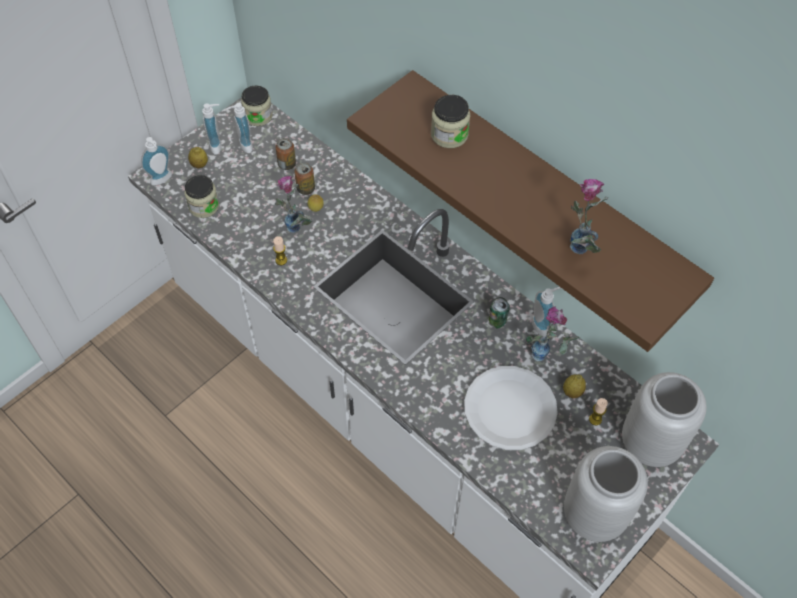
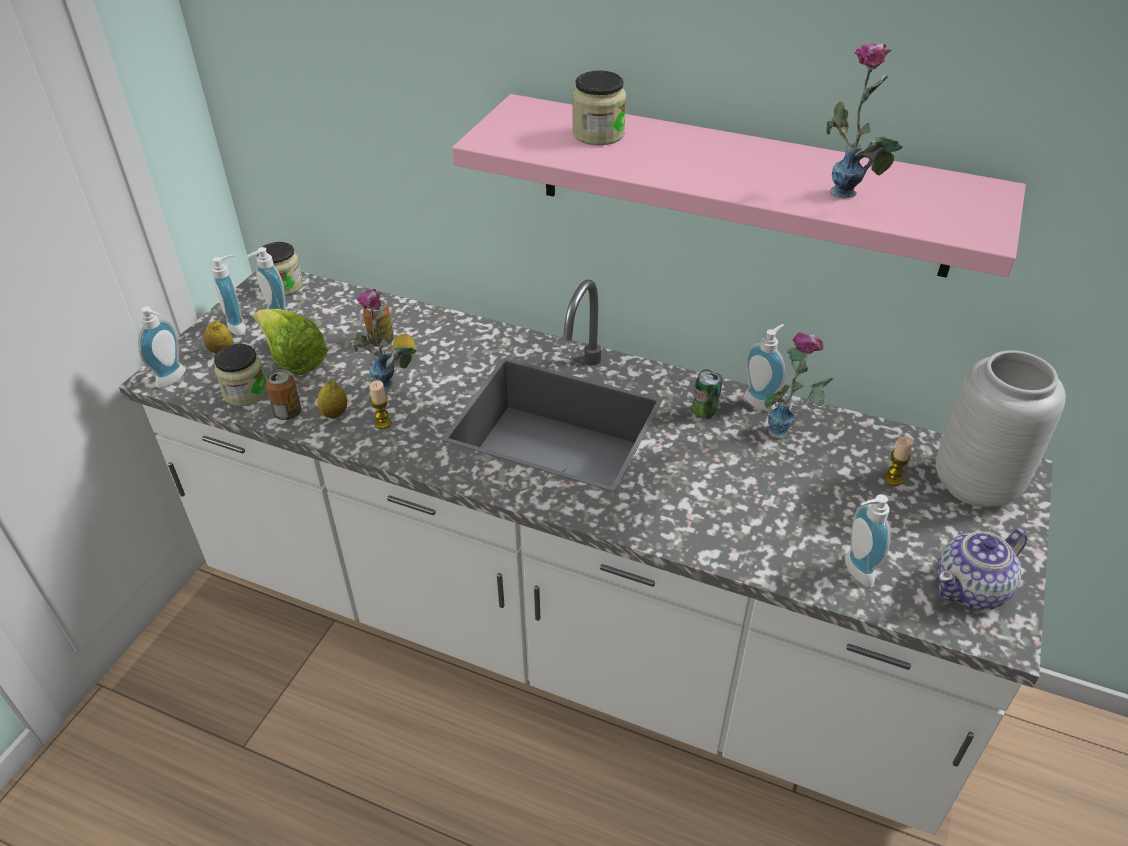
camera: 20 degrees left, 15 degrees down
can [276,138,296,170] -> can moved to [265,369,301,420]
brown shelf [347,70,714,352] -> pink shelf [452,94,1026,278]
white plate [464,366,558,450] -> none
lemon [563,374,586,398] -> lemon moved to [317,380,347,419]
grey vase [564,446,648,542] -> teapot [937,529,1027,610]
none -> lettuce [254,309,328,375]
none -> soap dispenser [845,494,890,586]

